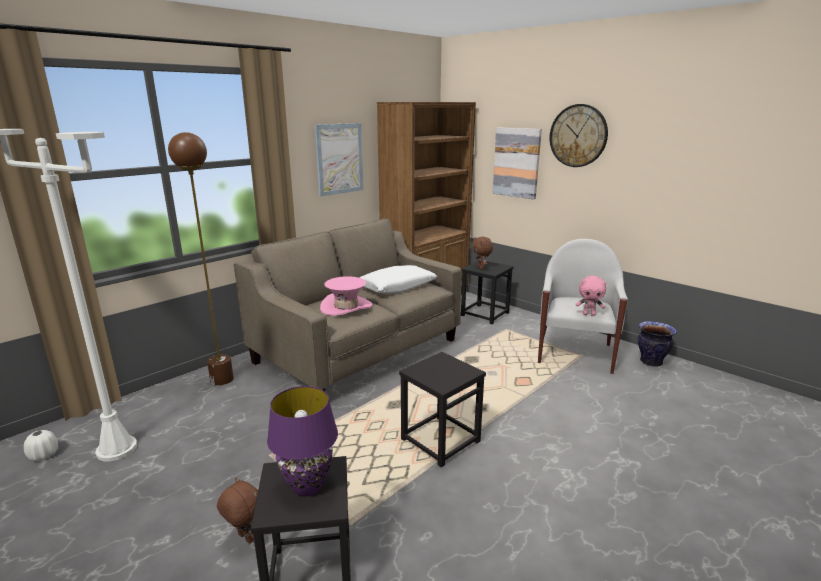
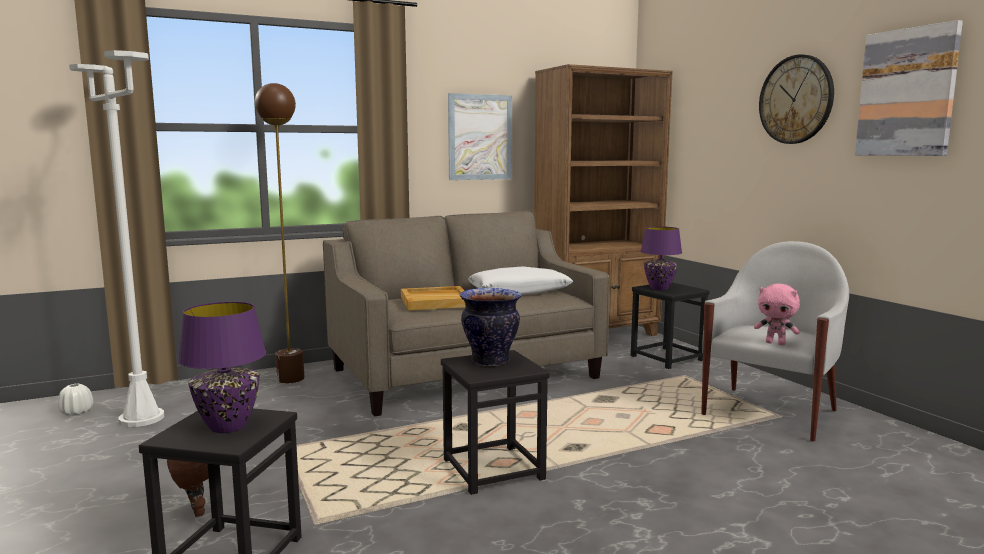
camera: 20 degrees right, 10 degrees down
pink hat [320,276,372,316] -> beige tray [401,286,466,310]
brown plush toy [472,237,493,270] -> purple table lamp [640,227,682,290]
picture [492,127,542,199] -> picture moved to [855,20,963,156]
vase [638,321,677,367] -> vase moved to [460,288,522,366]

